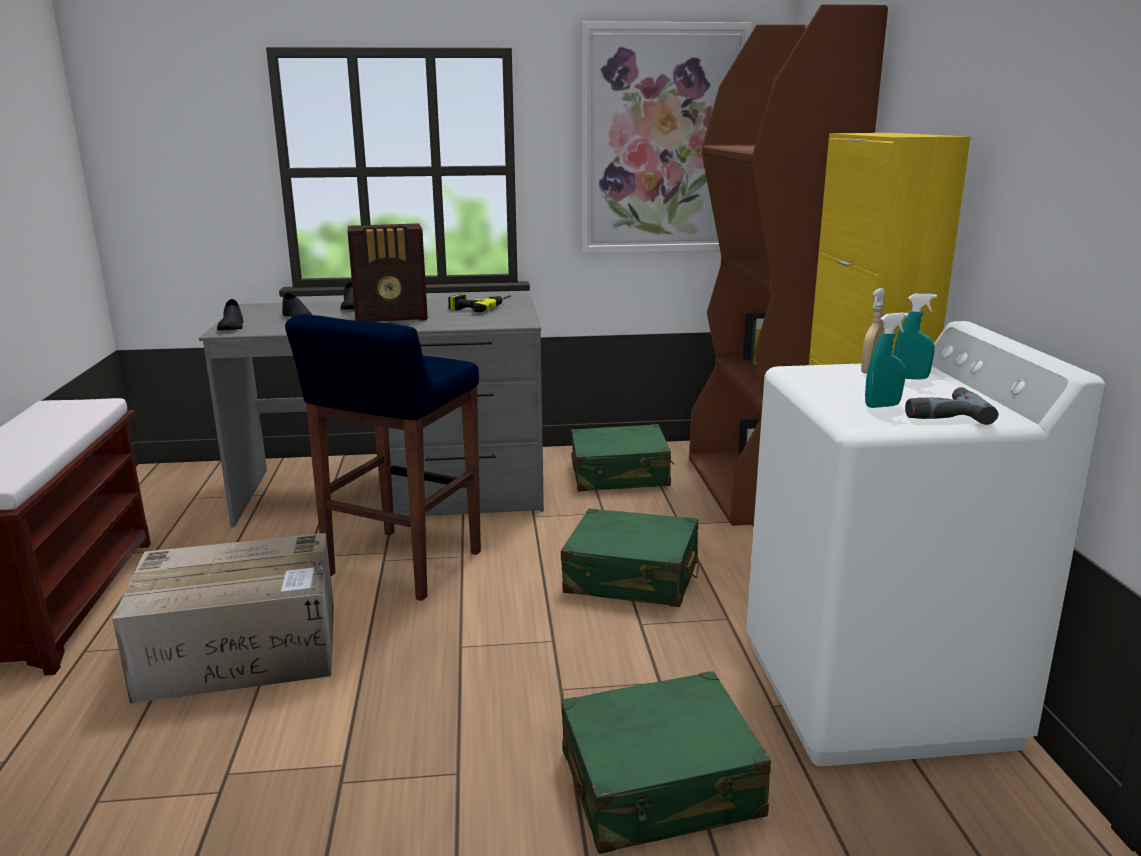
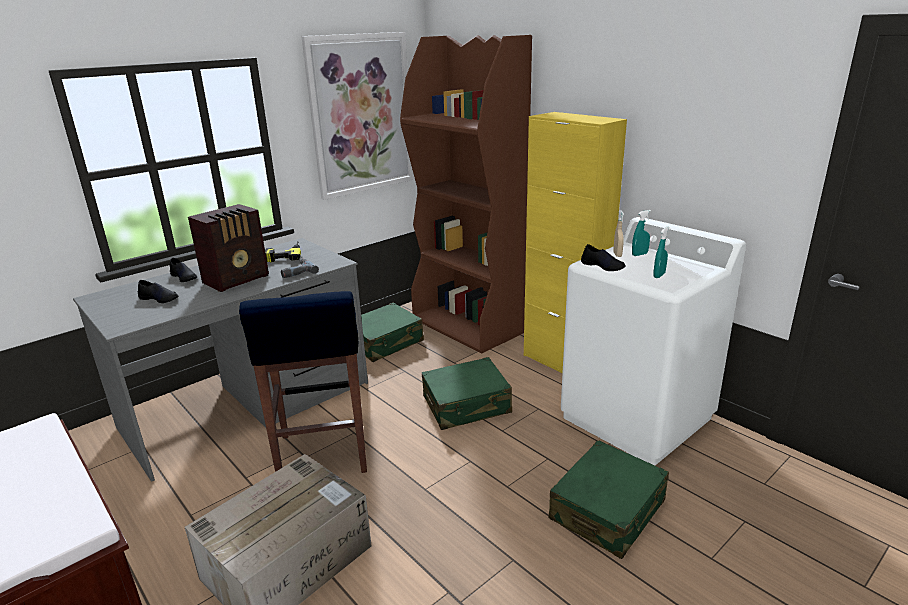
camera: 35 degrees left, 5 degrees up
black shoe [217,299,243,330] -> black shoe moved to [581,244,626,271]
power drill [905,387,998,425] -> power drill moved to [281,258,319,278]

